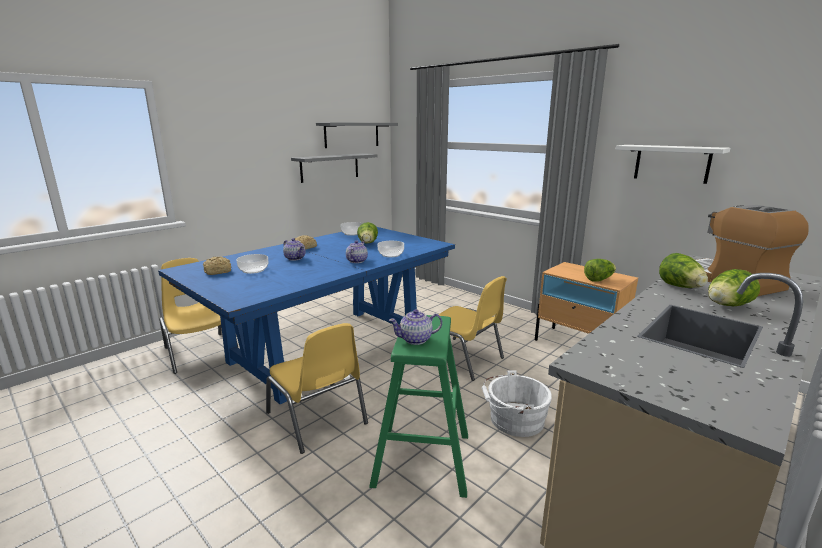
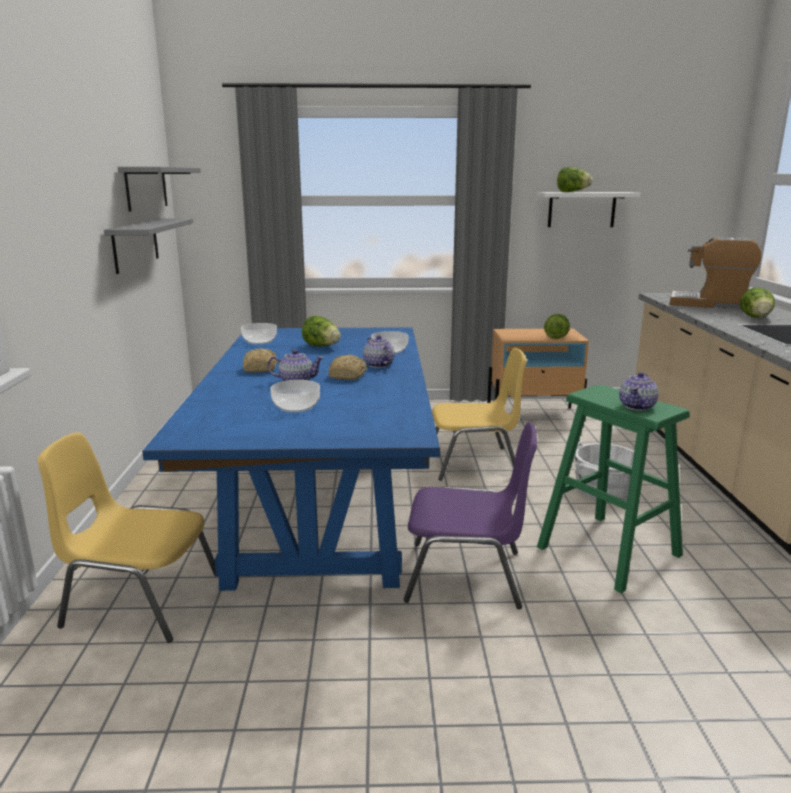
camera: 45 degrees left, 0 degrees up
bread [203,256,231,275] -> bread moved to [328,354,367,380]
yellow chair [266,323,368,454] -> purple chair [403,422,537,609]
lettuce [659,253,708,288] -> lettuce moved to [557,167,593,192]

